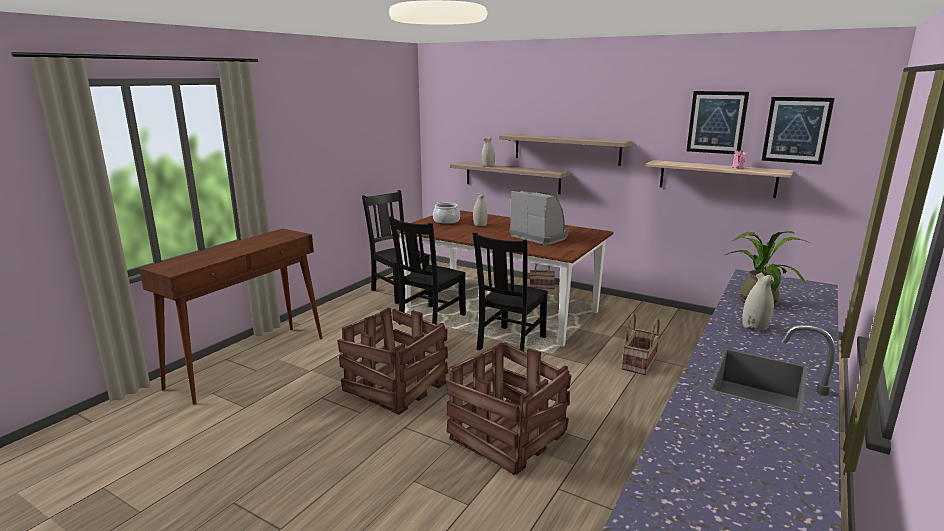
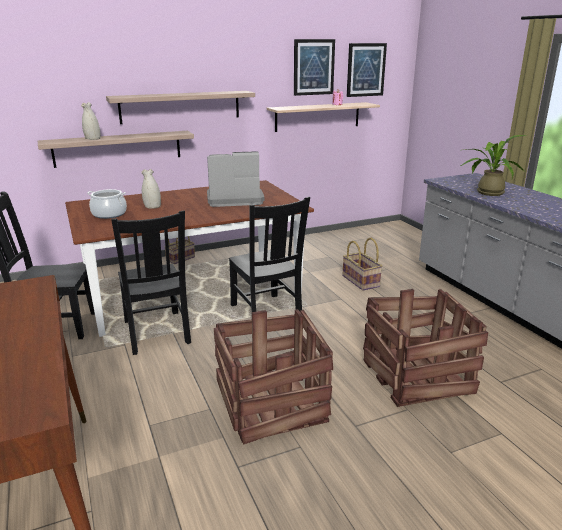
camera: 55 degrees left, 5 degrees up
white vase [742,272,774,331] -> none

